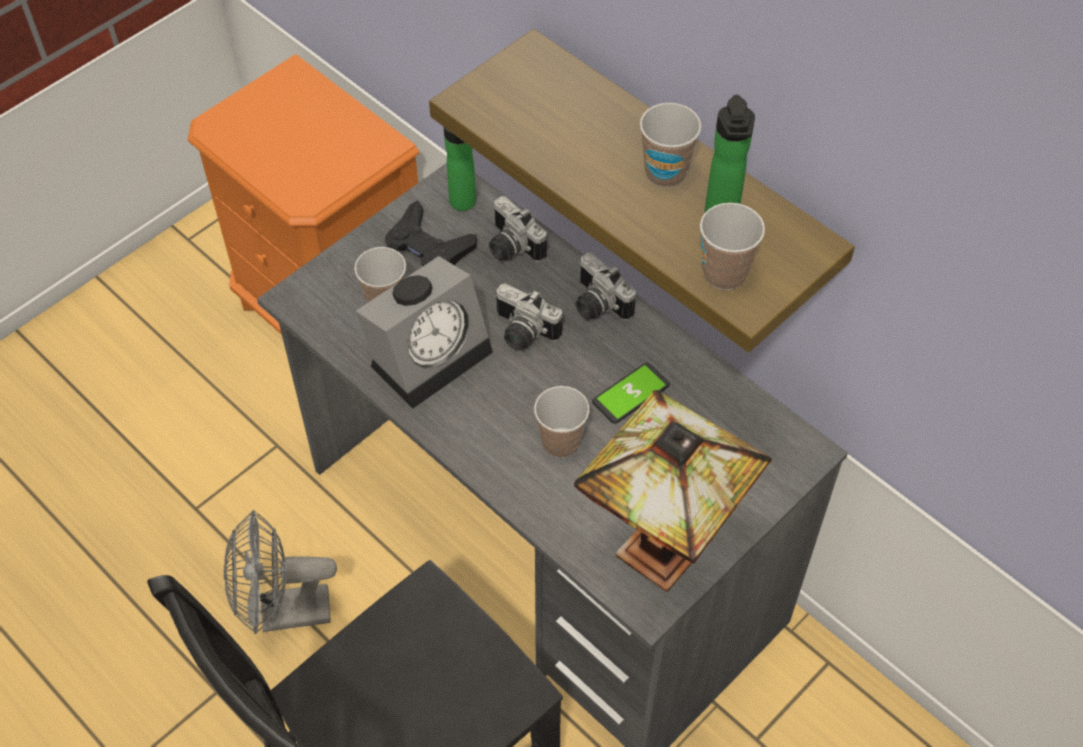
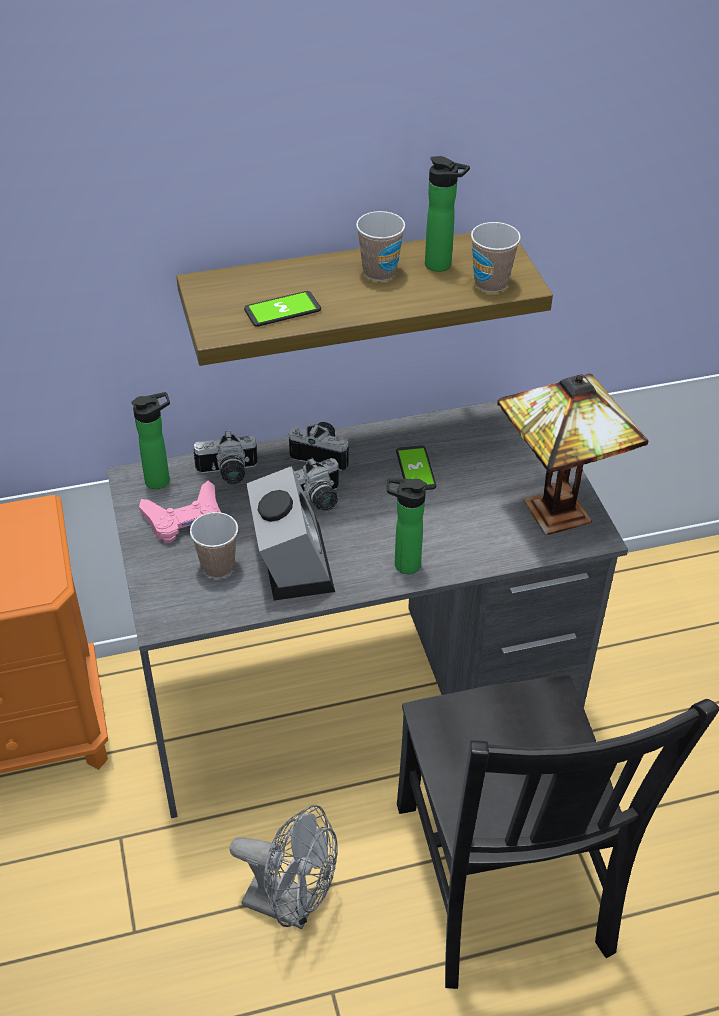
camera: 60 degrees left, 10 degrees down
grey fan [224,510,337,634] -> grey fan turned 90 degrees counterclockwise [230,805,338,929]
black game controller [385,200,477,266] -> pink game controller [139,481,221,543]
cup [534,386,590,458] -> none
camera [575,253,636,320] -> camera turned 150 degrees counterclockwise [289,422,349,471]
none -> phone [244,291,321,327]
none -> bottle [387,478,427,574]

